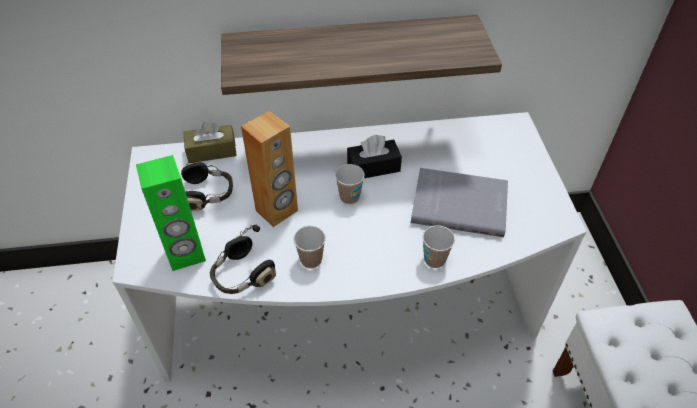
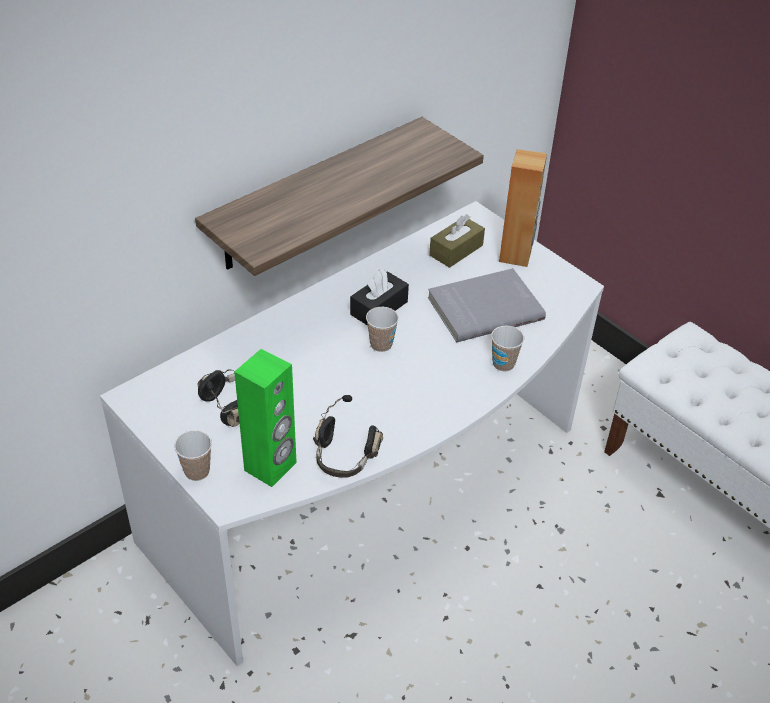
camera: 35 degrees left, 5 degrees down
brown tissue box [183,122,237,162] -> brown tissue box moved to [429,214,485,268]
brown speaker [241,111,298,227] -> brown speaker moved to [499,149,547,267]
cup [293,226,326,268] -> cup moved to [174,430,212,481]

